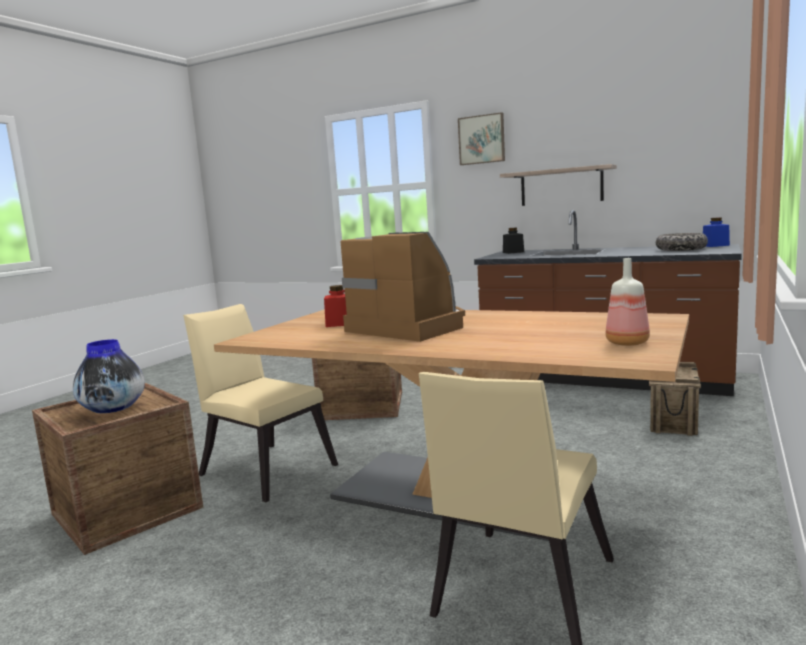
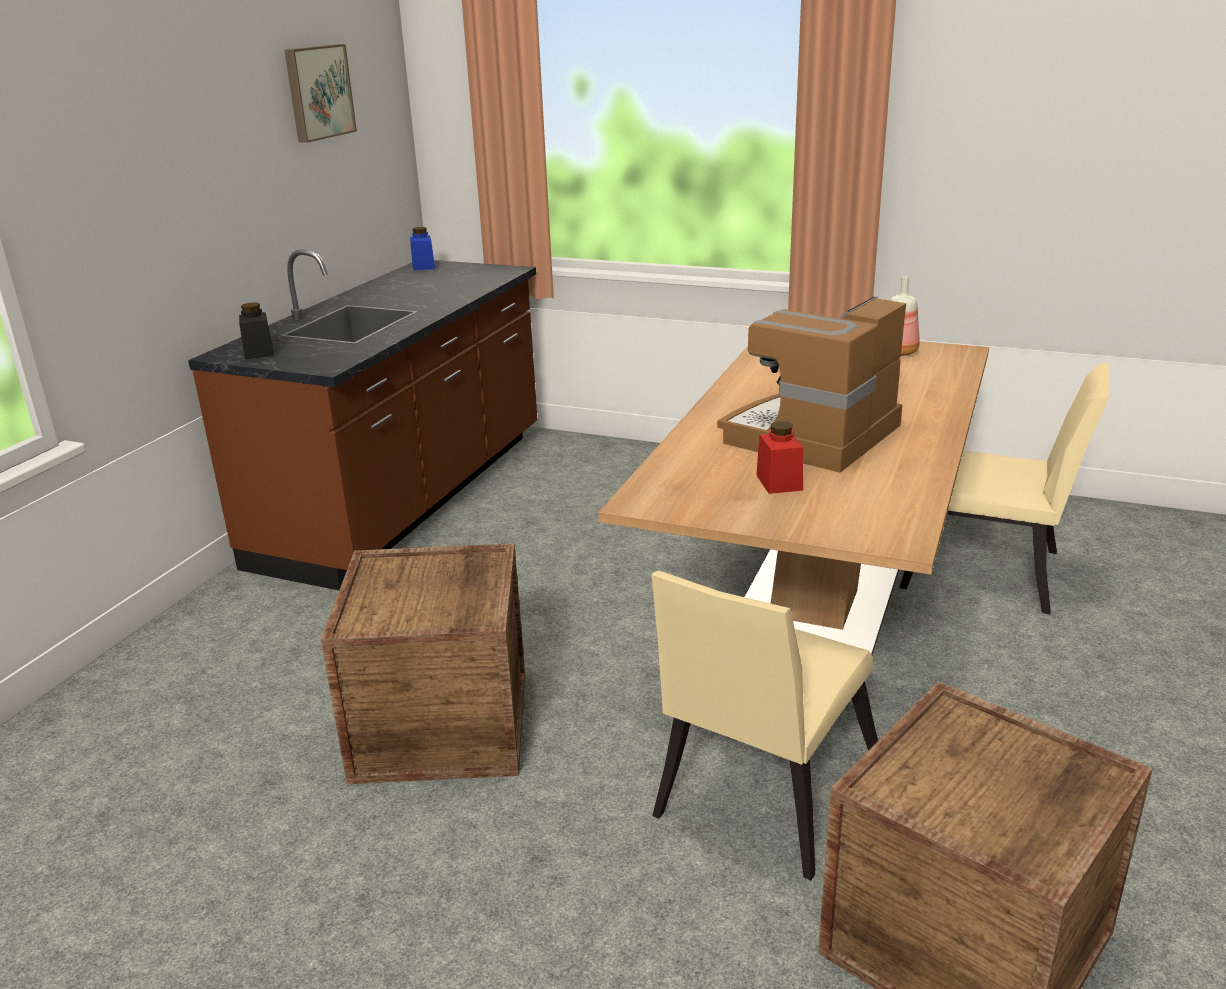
camera: 95 degrees left, 15 degrees up
vase [73,339,145,413] -> none
picture [458,112,505,165] -> picture moved to [284,44,357,143]
shelf [500,164,617,206] -> none
crate [649,362,701,436] -> none
bowl [656,233,708,251] -> none

